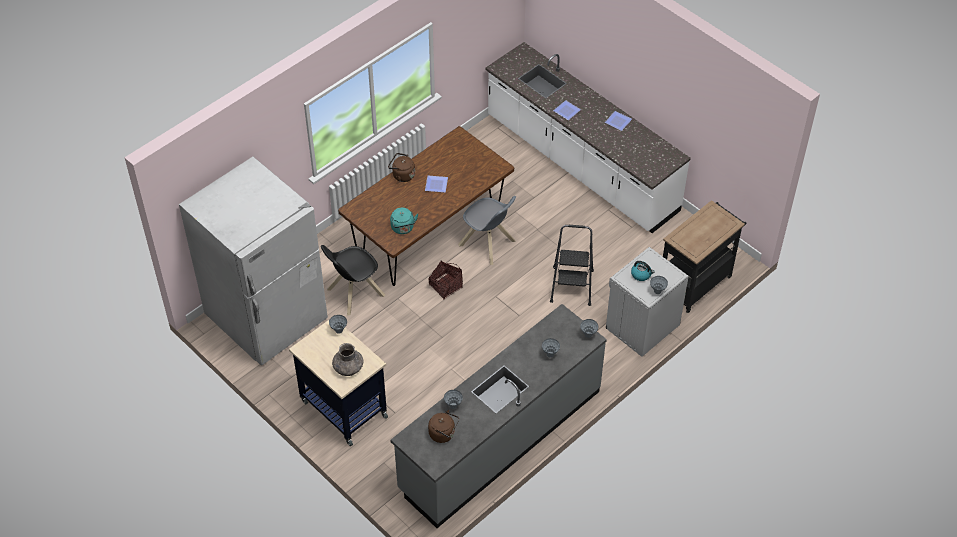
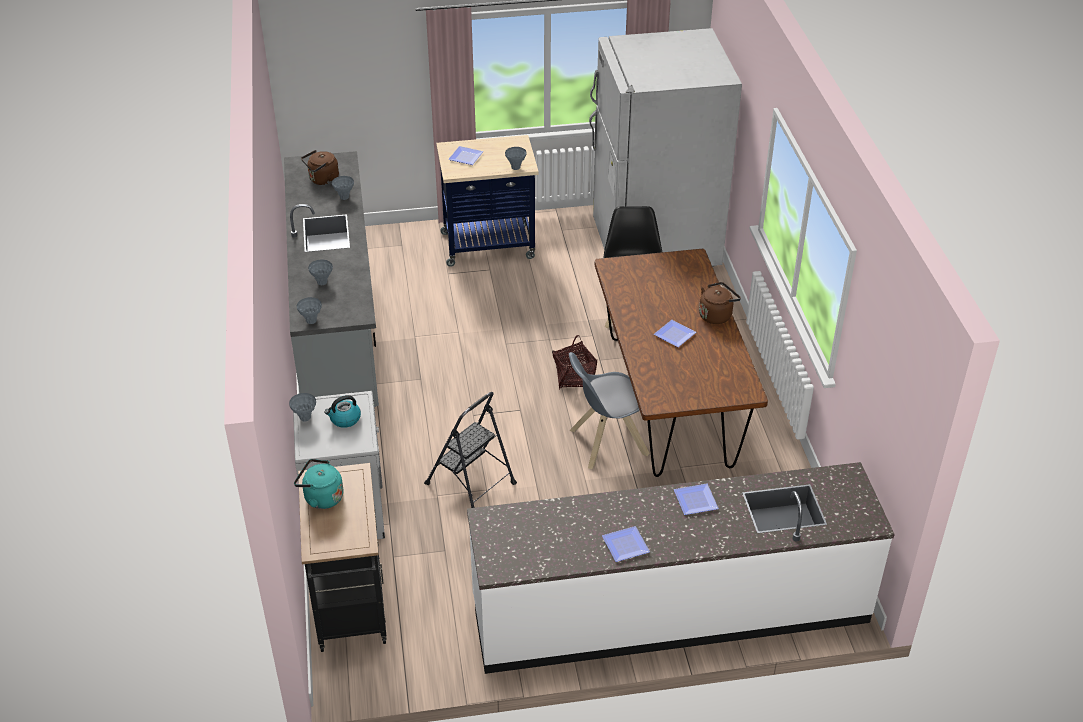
camera: 125 degrees right, 10 degrees down
grey vase [332,343,363,376] -> plate [448,146,483,165]
turquoise kettle [390,208,418,234] -> turquoise kettle moved to [294,459,344,509]

